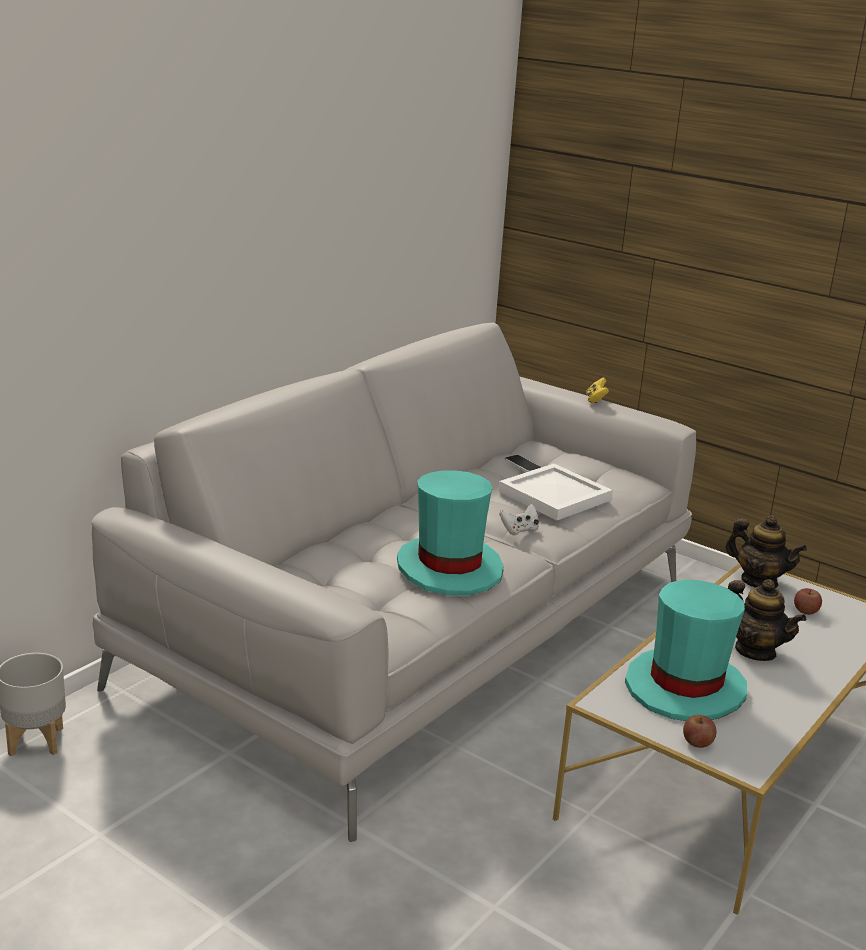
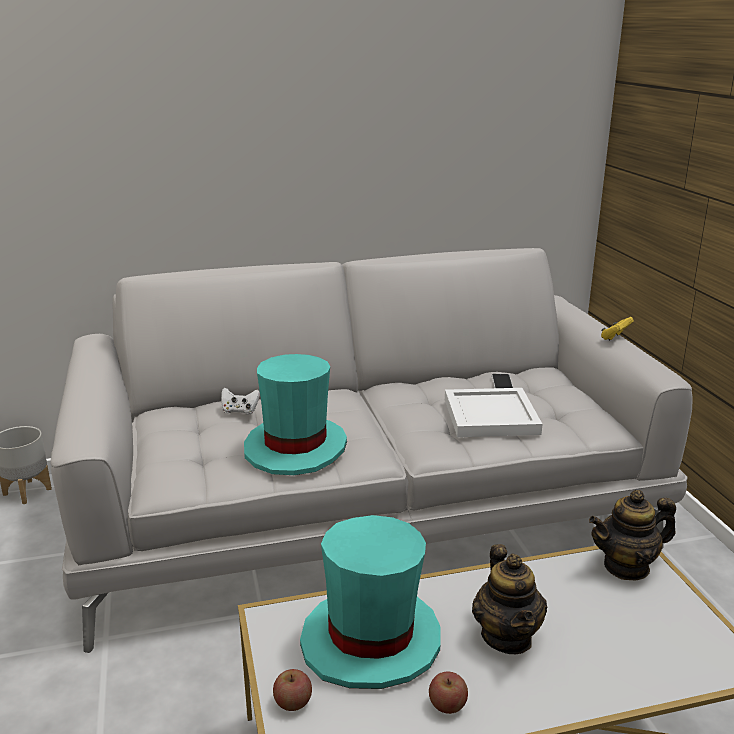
camera: 40 degrees right, 0 degrees up
white game controller [499,504,539,535] -> white game controller moved to [221,387,260,414]
teapot [725,515,807,588] -> teapot turned 90 degrees clockwise [589,490,676,581]
apple [794,588,822,615] -> apple moved to [429,671,468,714]

